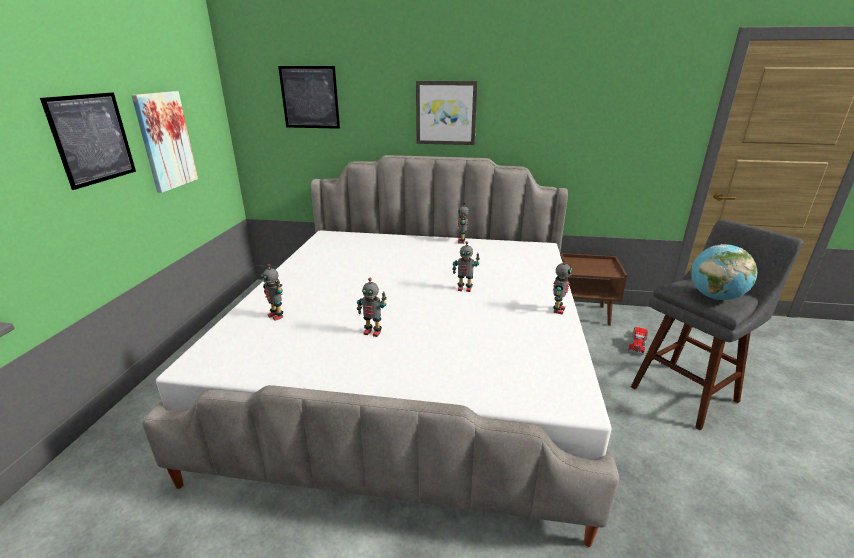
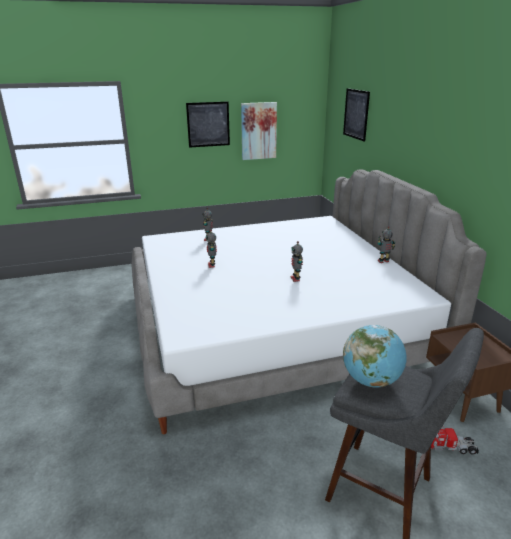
camera: 65 degrees right, 0 degrees up
picture [416,81,478,145] -> none
toy robot [553,259,572,315] -> none

